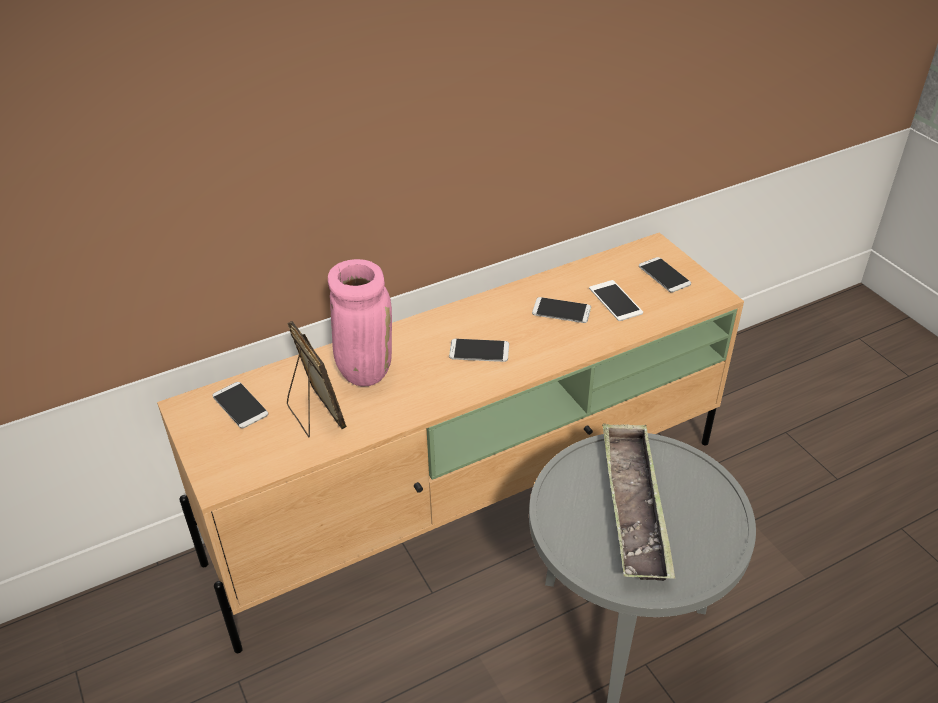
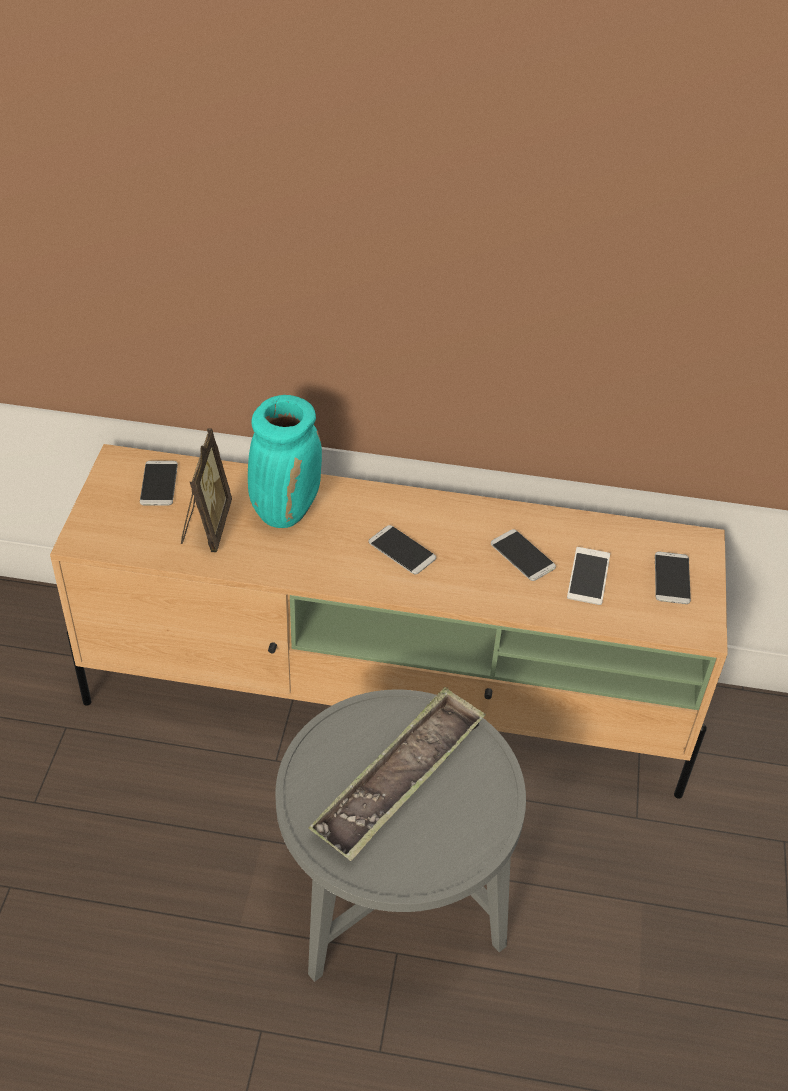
camera: 35 degrees right, 5 degrees up
pink vase [328,259,392,386] -> turquoise vase [248,395,322,528]

